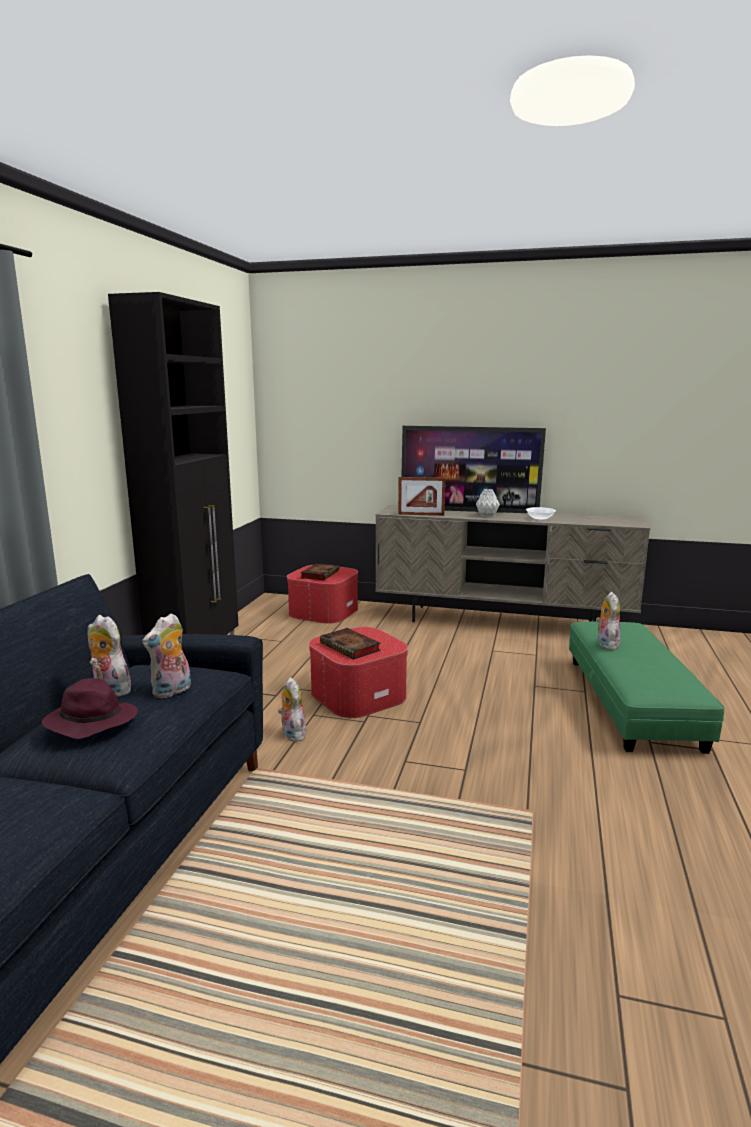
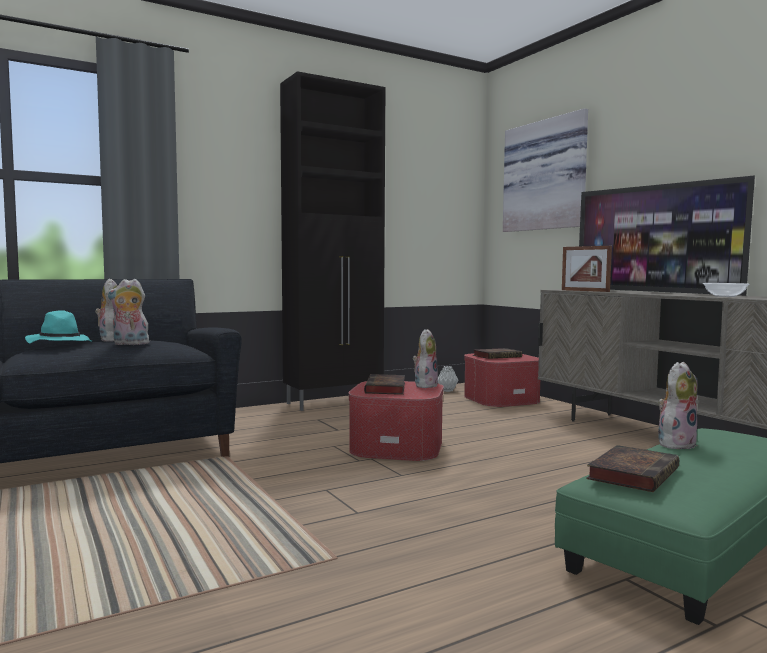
camera: 45 degrees right, 10 degrees down
purple hat [42,678,138,739] -> turquoise hat [25,310,92,344]
plush toy [278,677,306,741] -> plush toy moved to [413,329,438,388]
grey vase [476,489,500,517] -> grey vase moved to [438,366,458,392]
none -> picture [503,108,588,232]
none -> book [587,445,679,492]

